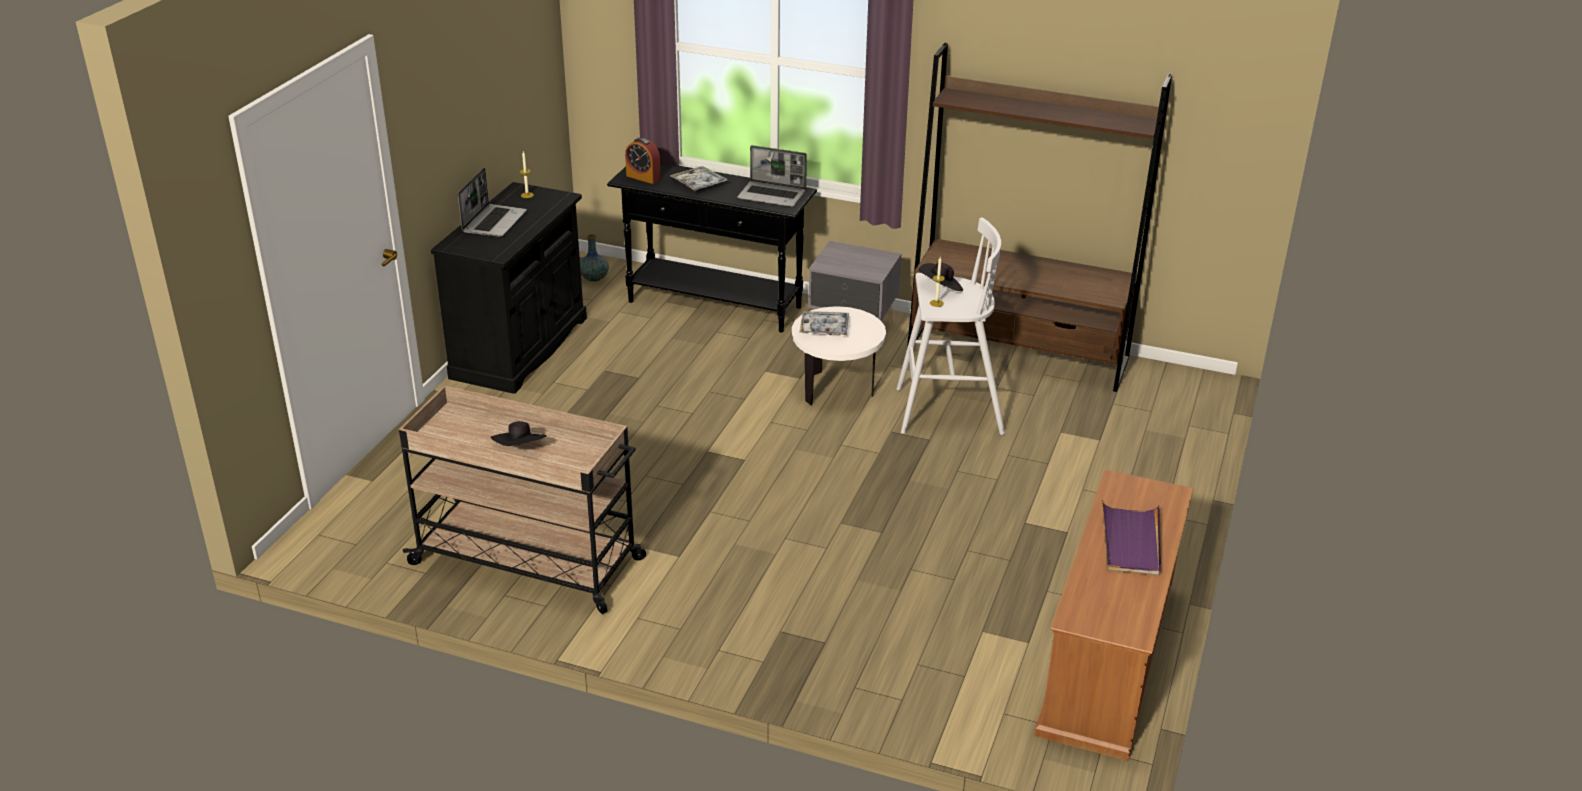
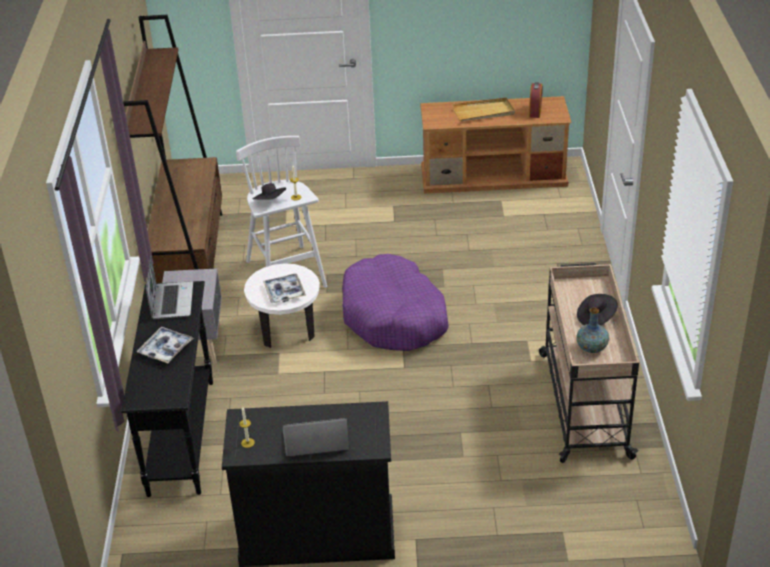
camera: 110 degrees left, 5 degrees up
vase [580,234,609,282] -> vase moved to [576,307,609,353]
alarm clock [625,138,661,184] -> alarm clock moved to [529,82,543,118]
purple tray [1102,500,1161,576] -> beige tray [453,97,515,121]
none -> purple dog bed [342,254,449,351]

